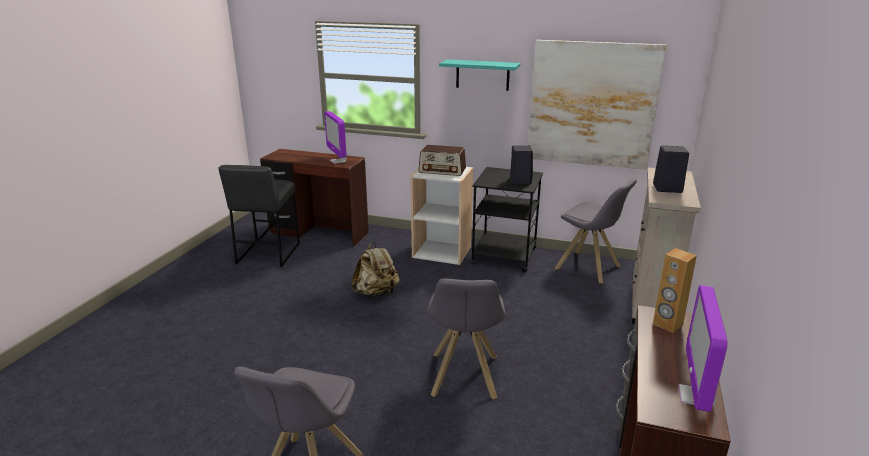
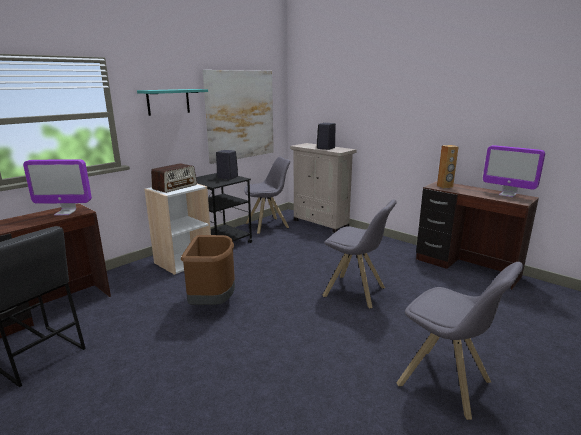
camera: 65 degrees left, 5 degrees down
beige backpack [351,242,400,297] -> brown trash can [181,235,235,305]

